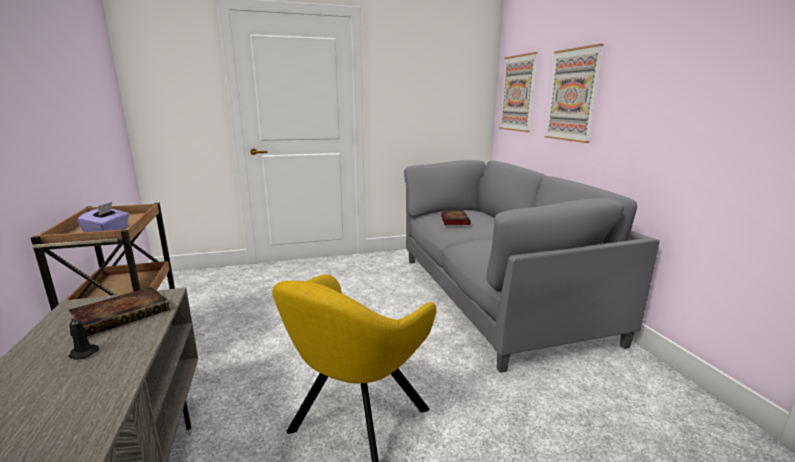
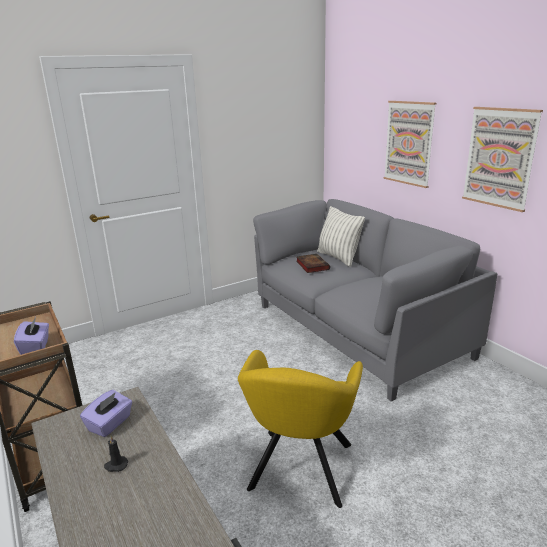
camera: 15 degrees left, 5 degrees up
book [69,287,169,336] -> purple tissue box [80,390,132,437]
picture [499,52,538,132] -> picture moved to [462,107,543,212]
none -> pillow [317,206,365,267]

